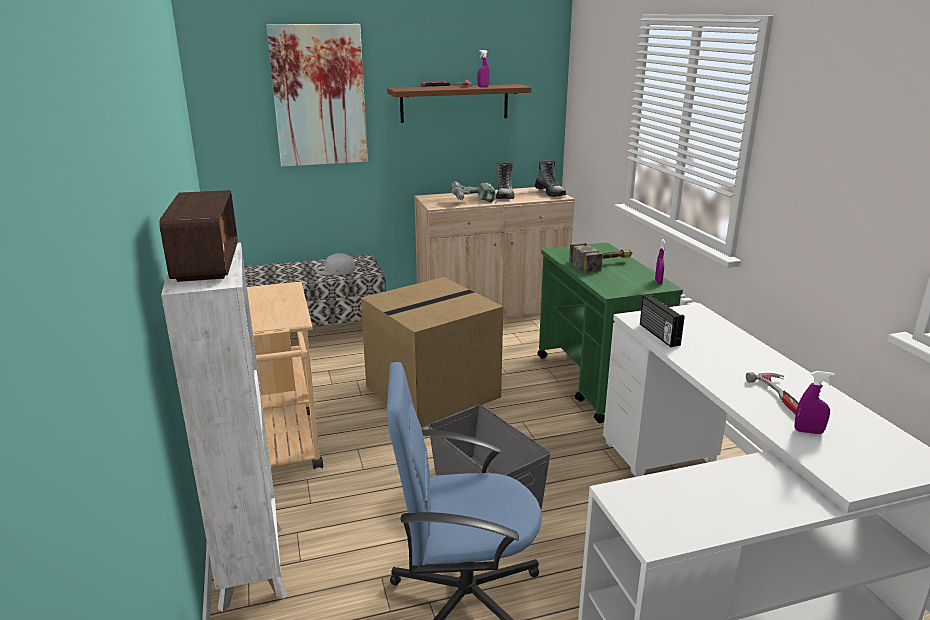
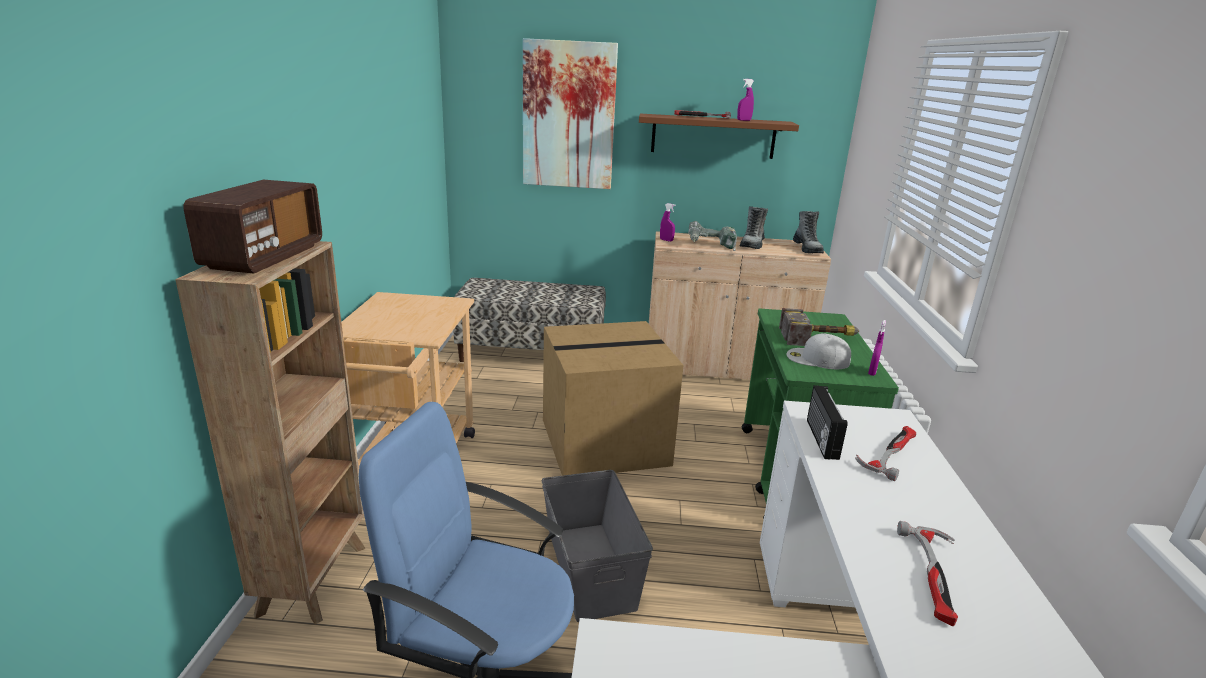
camera: 20 degrees right, 0 degrees up
white bookcase [161,243,288,612] -> brown bookcase [175,241,365,624]
white cap [315,253,355,275] -> white cap moved to [787,333,851,369]
purple spray bottle [794,371,835,434] -> purple spray bottle moved to [660,203,675,241]
none -> hammer [855,426,916,481]

